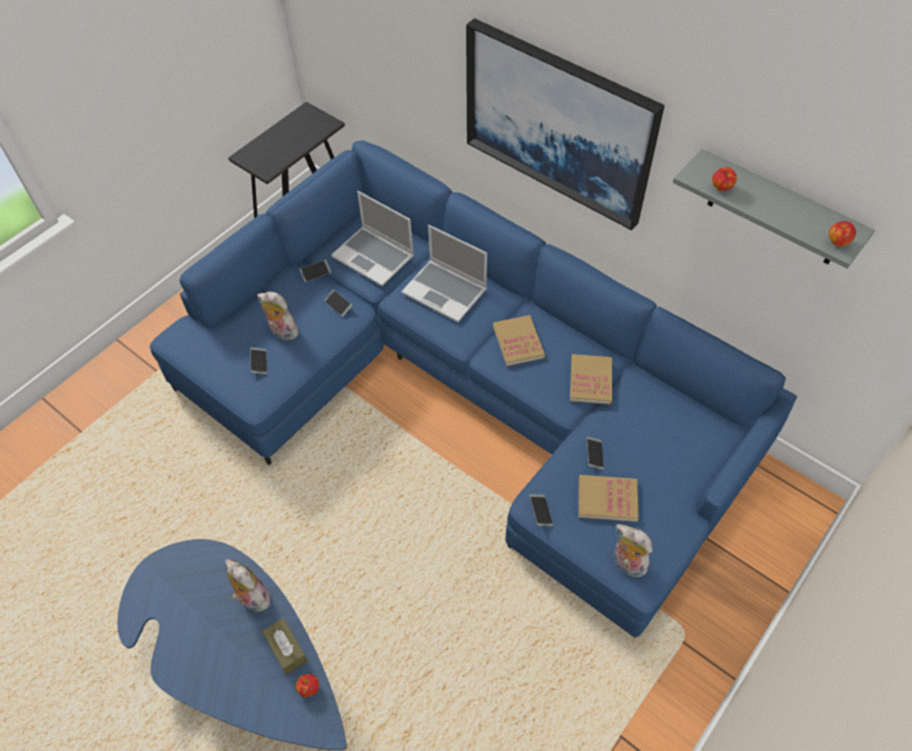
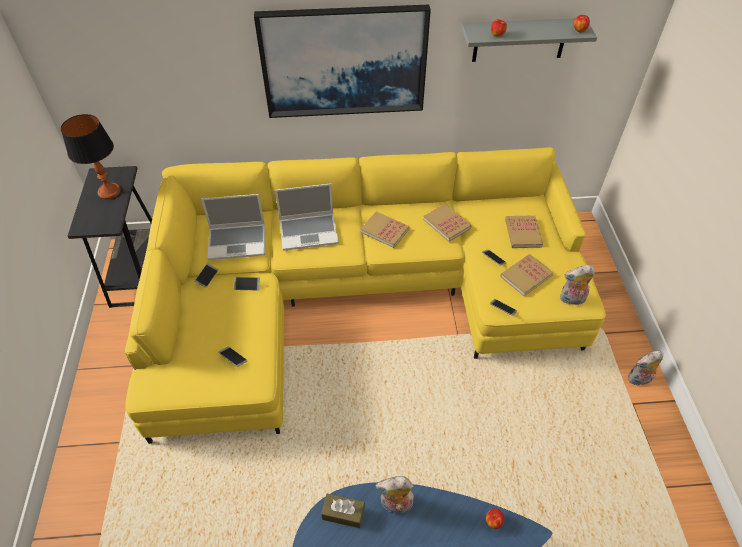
camera: 45 degrees left, 5 degrees down
blue sofa [150,140,797,638] -> yellow sofa [125,147,606,444]
plush toy [257,292,301,340] -> plush toy moved to [628,351,663,386]
brown tissue box [262,618,308,675] -> brown tissue box moved to [321,494,365,528]
none -> table lamp [61,114,121,199]
none -> book [505,215,543,248]

